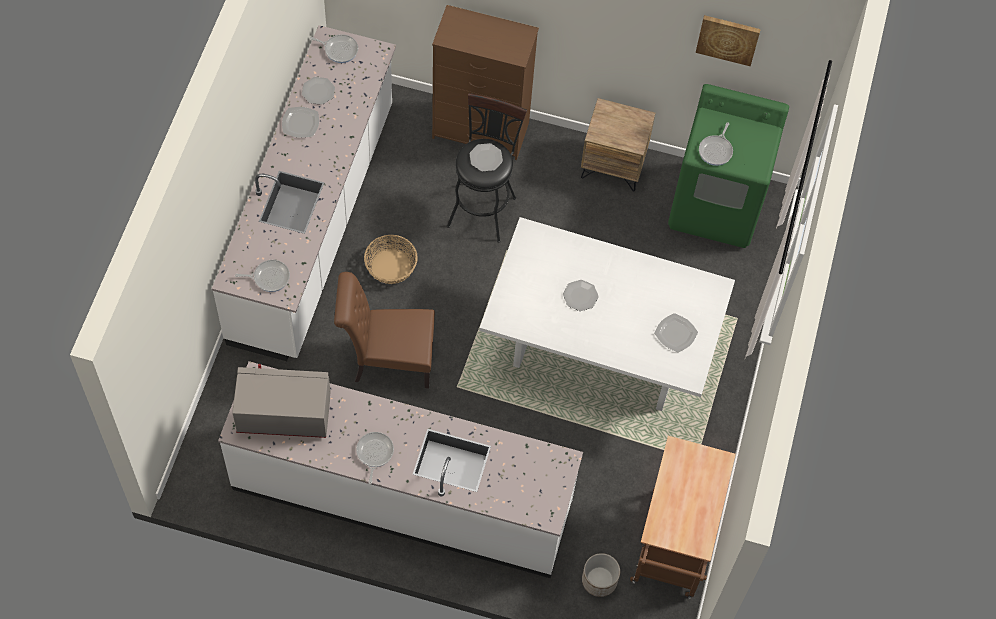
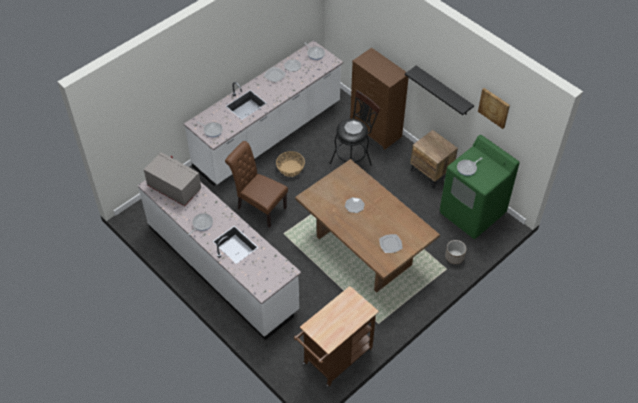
camera: 35 degrees right, 10 degrees down
white dining table [479,217,735,411] -> brown dining table [295,159,440,293]
planter [582,553,620,597] -> planter moved to [445,240,466,264]
none -> black shelf [405,66,474,115]

